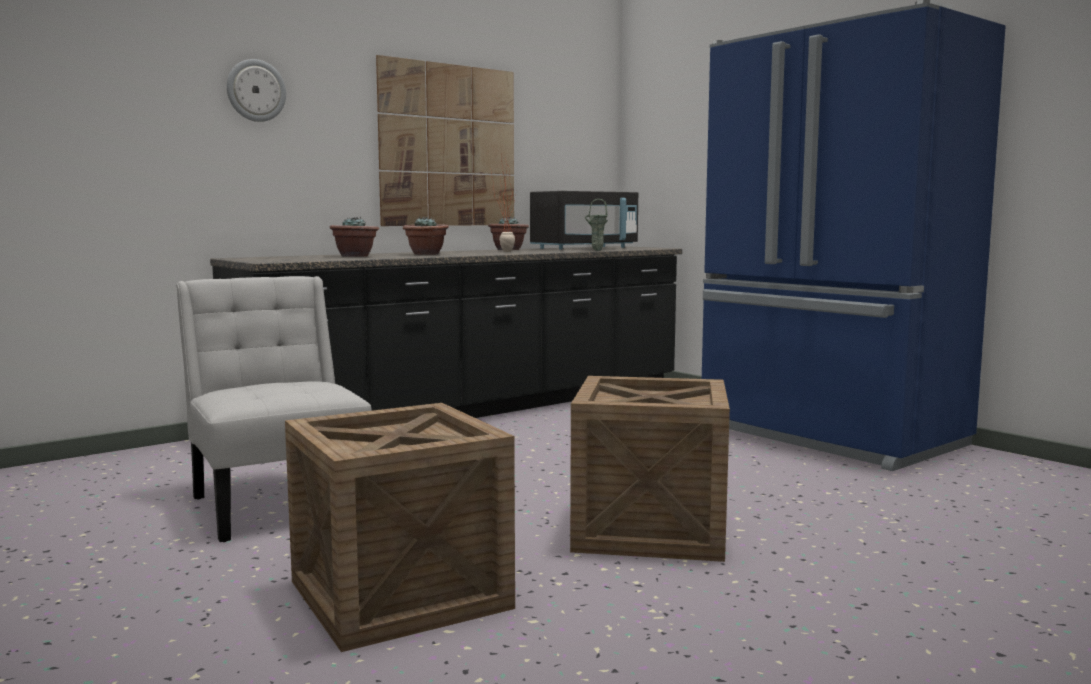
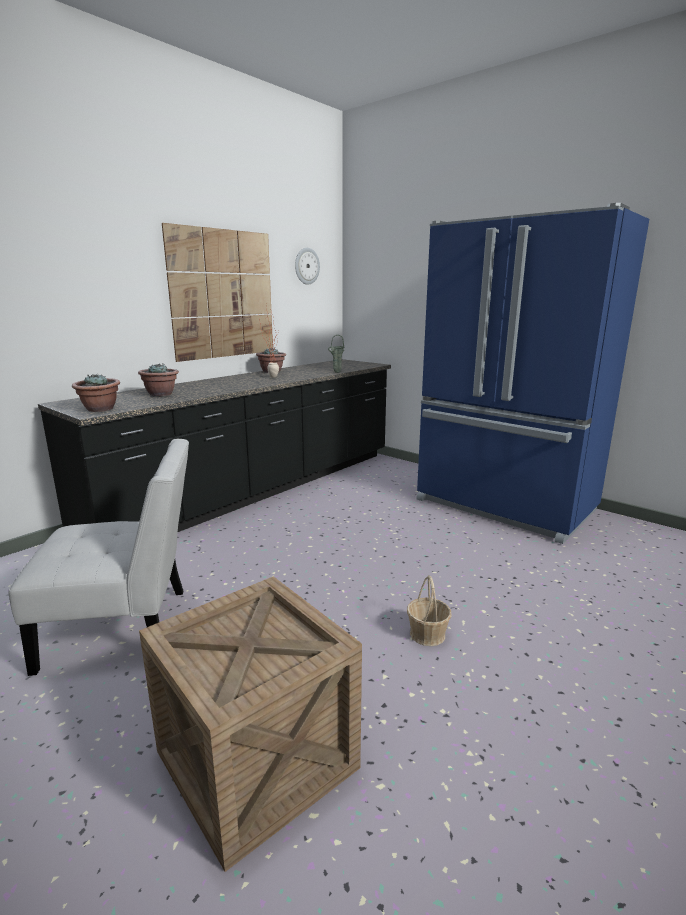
camera: 10 degrees left, 10 degrees up
white chair [176,276,372,542] -> white chair turned 120 degrees clockwise [8,439,189,676]
wall clock [227,59,286,122] -> wall clock moved to [295,248,320,285]
potted plant [403,217,449,255] -> potted plant moved to [72,374,120,412]
black microwave [530,191,638,250] -> none
crate [570,376,730,562] -> basket [407,575,451,646]

